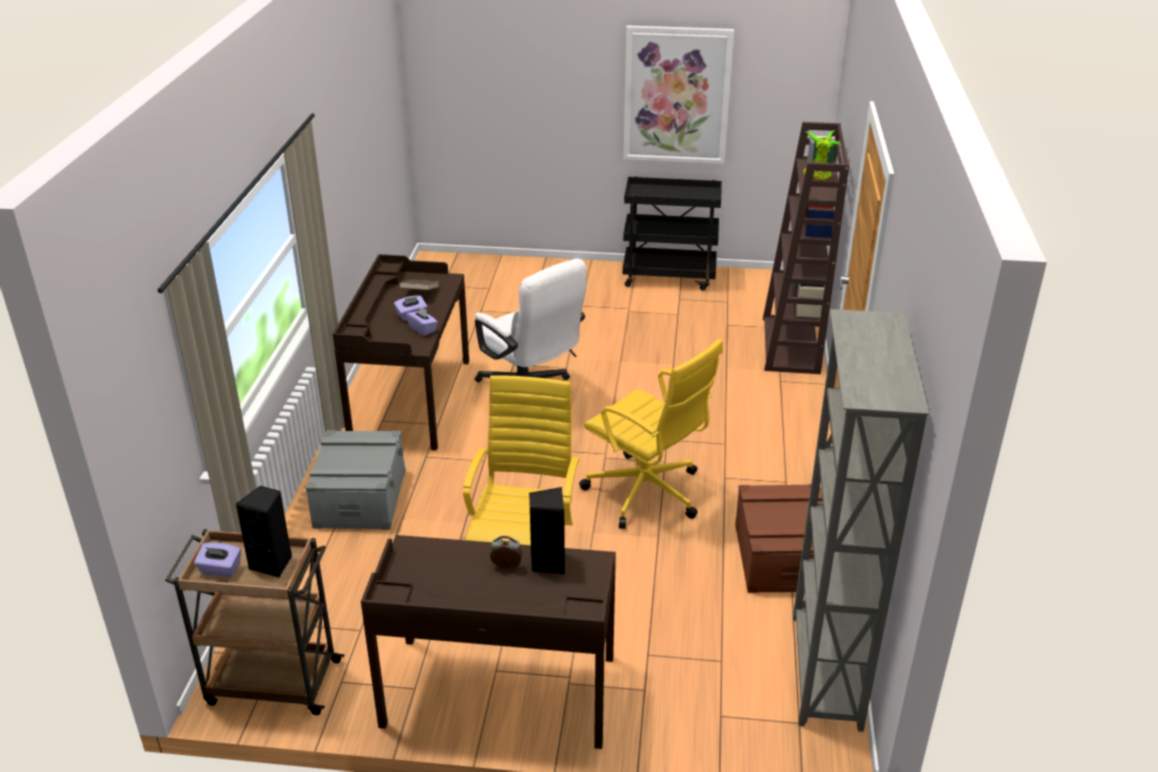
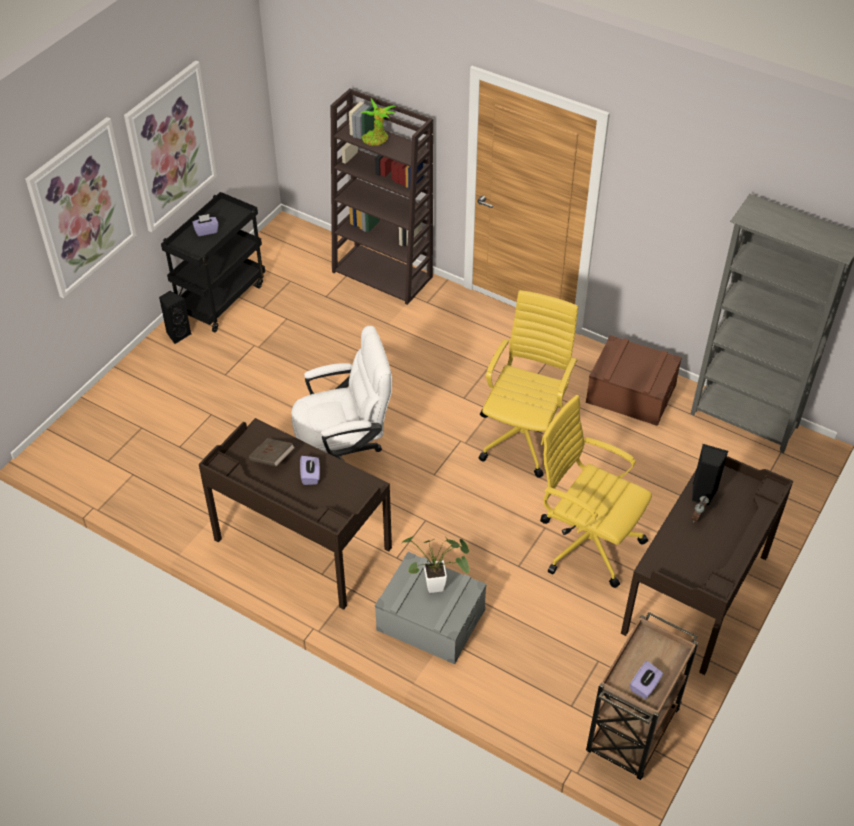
camera: 65 degrees left, 15 degrees up
black speaker [235,486,292,578] -> black speaker moved to [159,291,191,344]
purple tissue box [406,306,438,336] -> purple tissue box moved to [192,214,219,236]
yellow office chair [579,339,723,529] -> yellow office chair turned 45 degrees counterclockwise [479,290,578,478]
none -> picture [25,117,137,298]
none -> potted plant [402,537,470,593]

